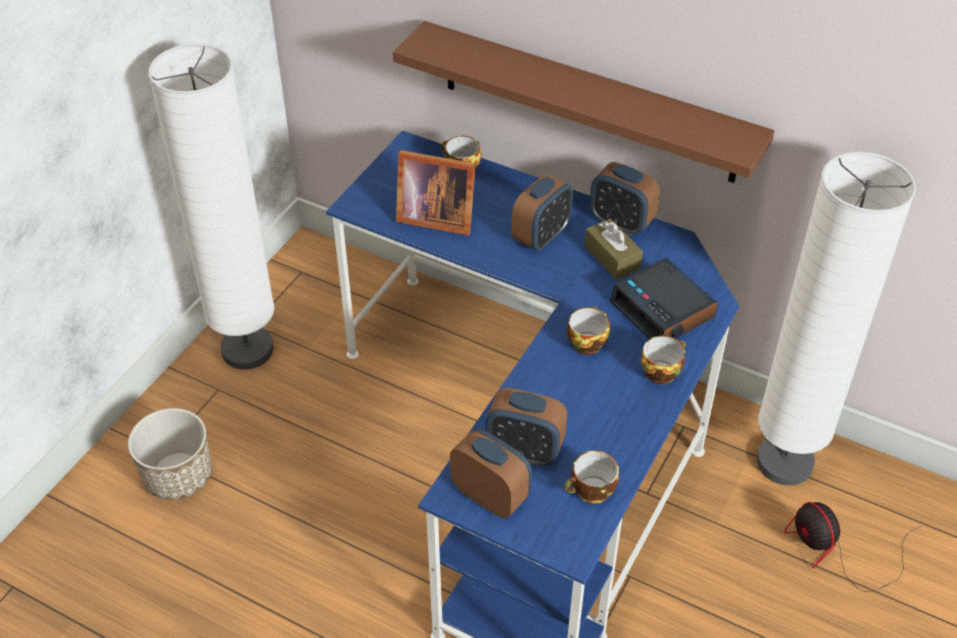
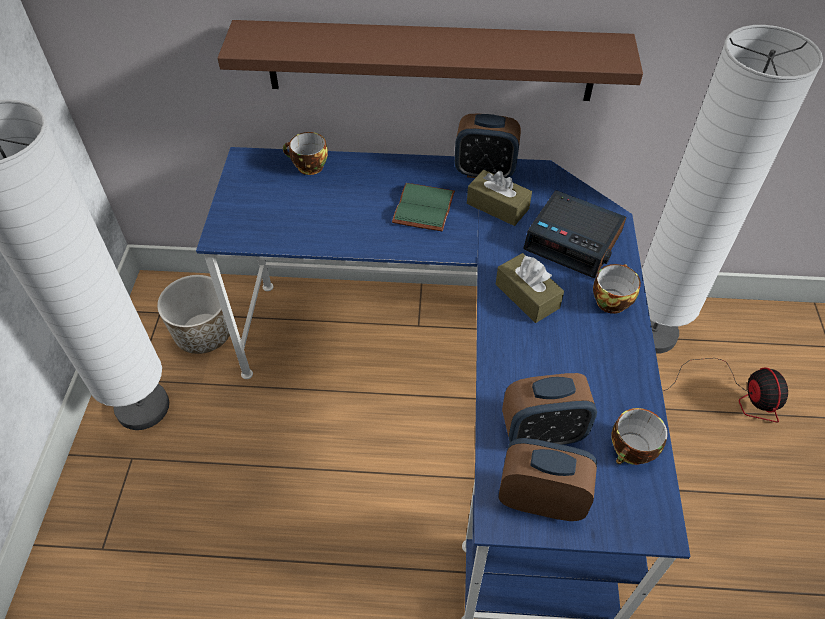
camera: 25 degrees left, 5 degrees up
planter [128,408,211,500] -> planter moved to [157,275,230,354]
picture frame [396,150,476,236] -> none
alarm clock [512,174,573,251] -> green book [392,183,455,231]
cup [567,306,610,355] -> brown tissue box [496,253,564,323]
fan [784,502,921,592] -> fan turned 135 degrees counterclockwise [663,358,788,422]

